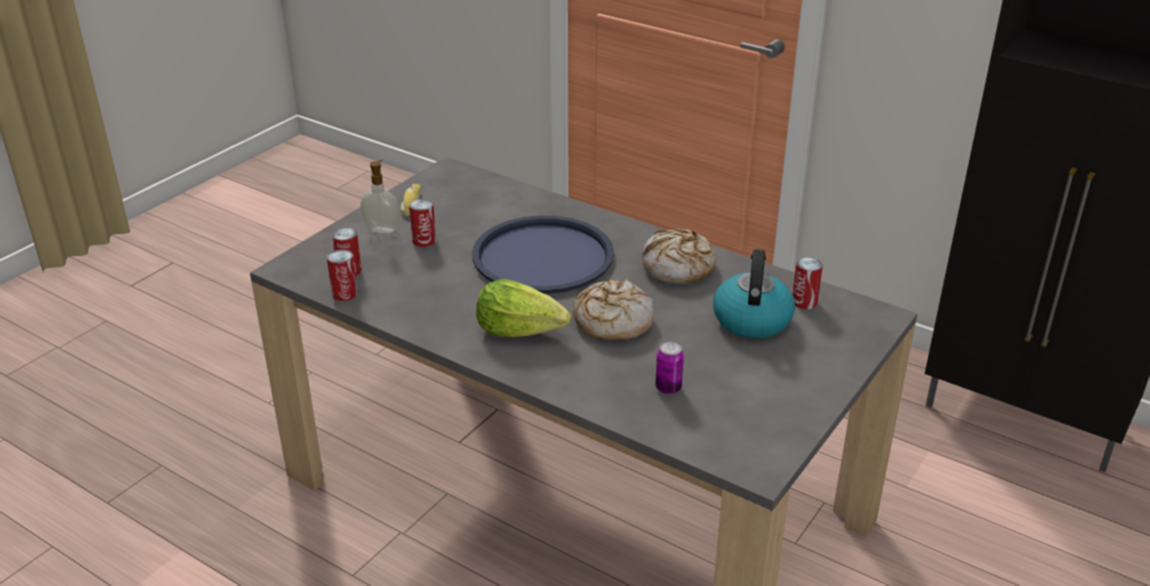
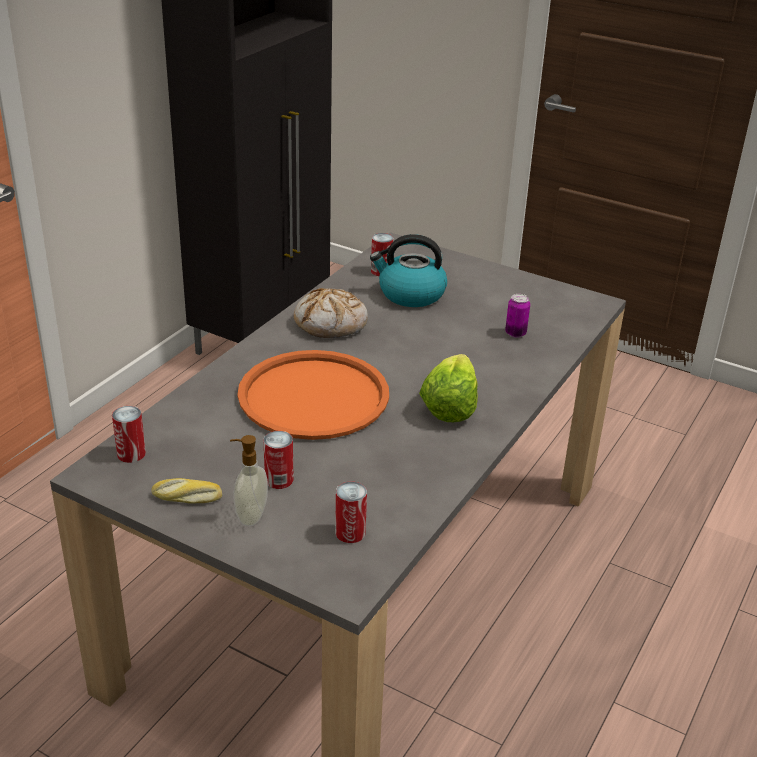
camera: 95 degrees left, 0 degrees up
can [327,250,358,301] -> can moved to [112,406,146,463]
blue tray [472,215,614,294] -> orange tray [237,350,389,440]
bread [573,279,654,340] -> none

